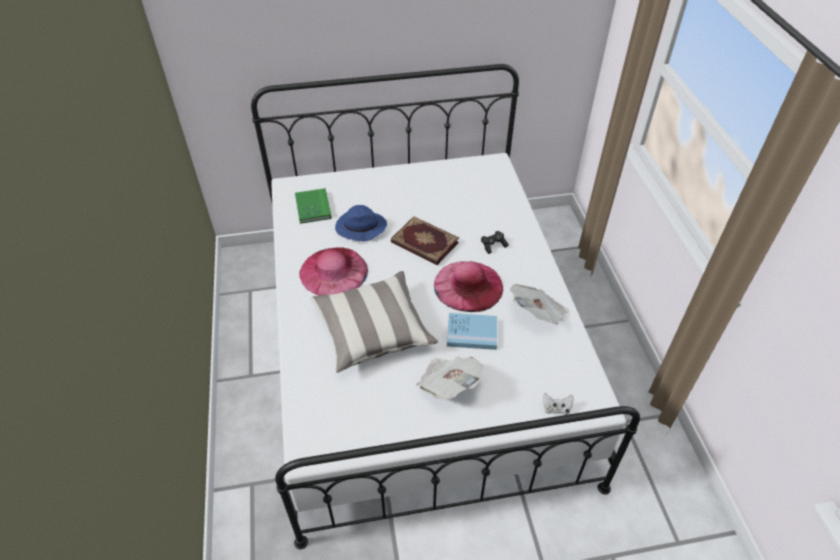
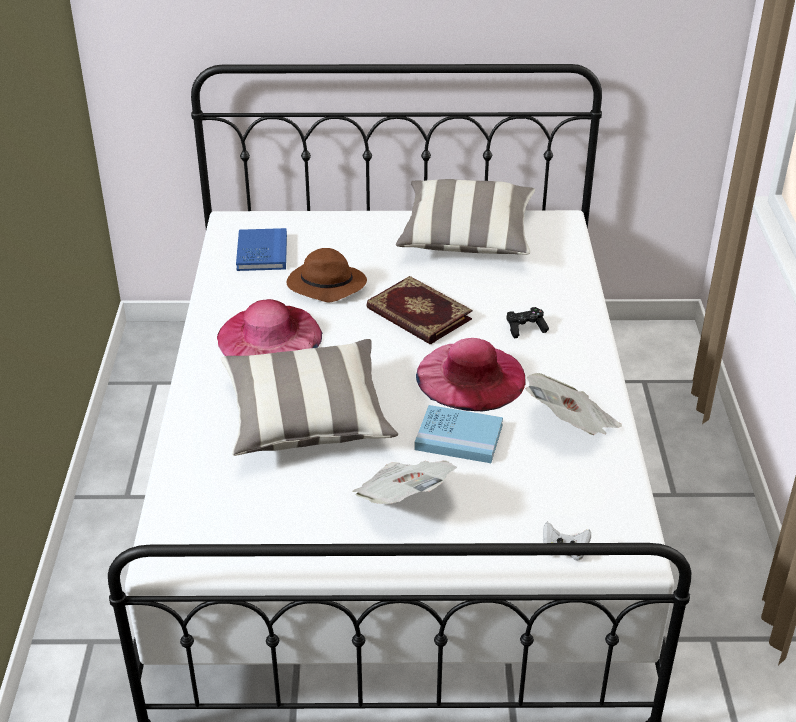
camera: 10 degrees right, 10 degrees down
green book [295,188,332,224] -> blue book [236,228,287,271]
blue hat [335,205,387,242] -> brown hat [287,248,367,302]
none -> pillow [396,179,535,255]

